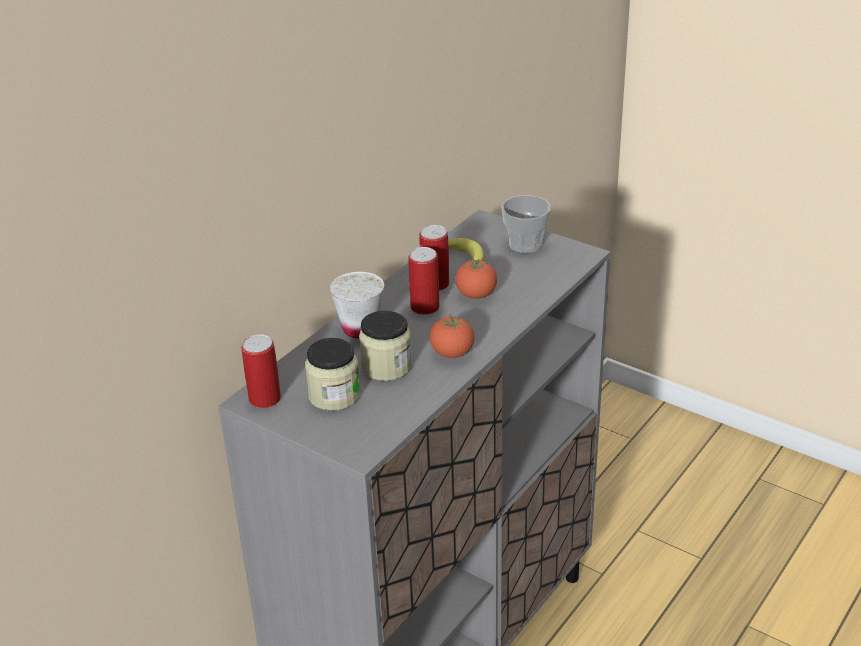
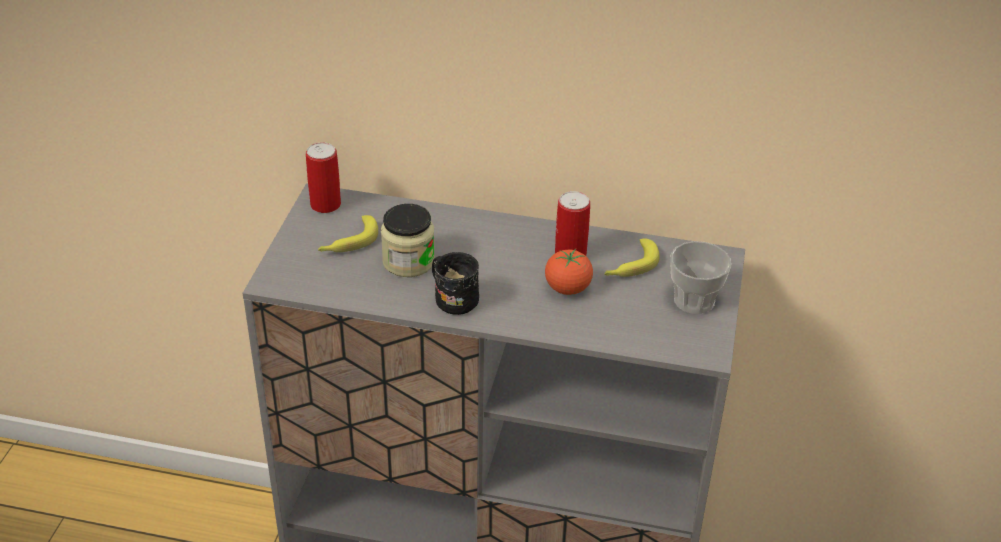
camera: 65 degrees right, 5 degrees up
jar [305,338,360,411] -> banana [318,215,378,252]
white cup [330,272,384,339] -> none
can [408,247,439,315] -> none
tomato [430,314,475,358] -> black mug [432,252,479,315]

